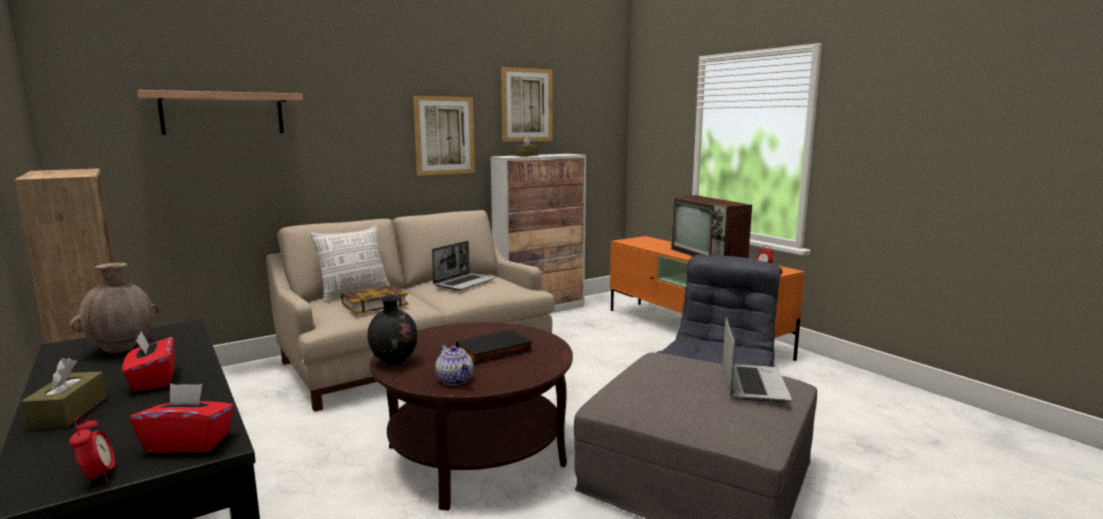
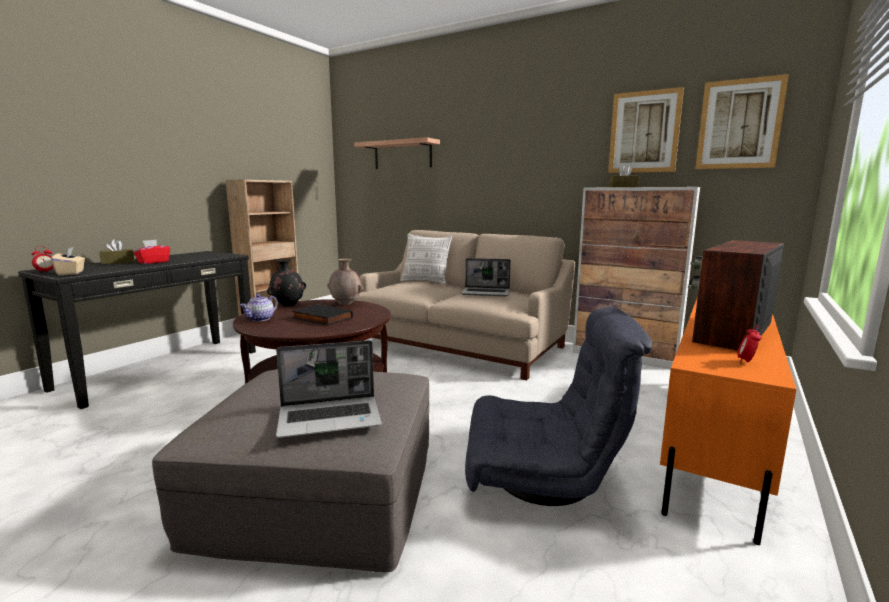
camera: 65 degrees right, 0 degrees up
brown vase [70,263,160,353] -> brown vase moved to [327,259,363,305]
red tissue box [130,383,234,453] -> beige tissue box [51,247,85,275]
book [341,285,409,314] -> none
picture [413,96,475,176] -> picture moved to [695,74,789,169]

